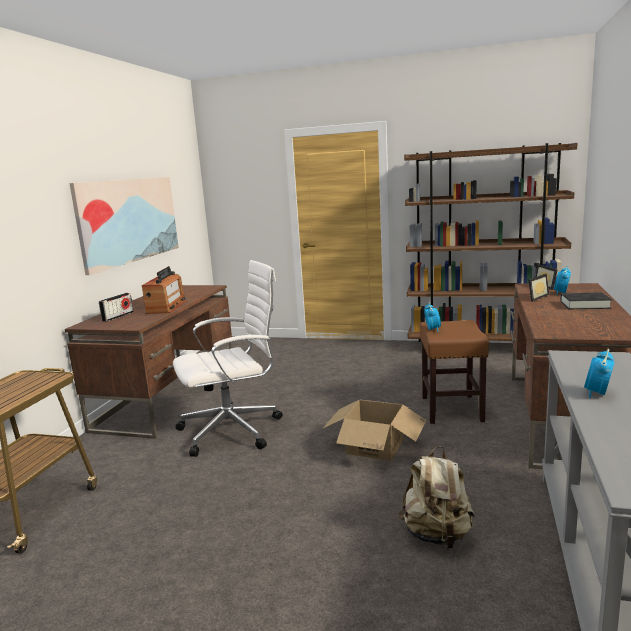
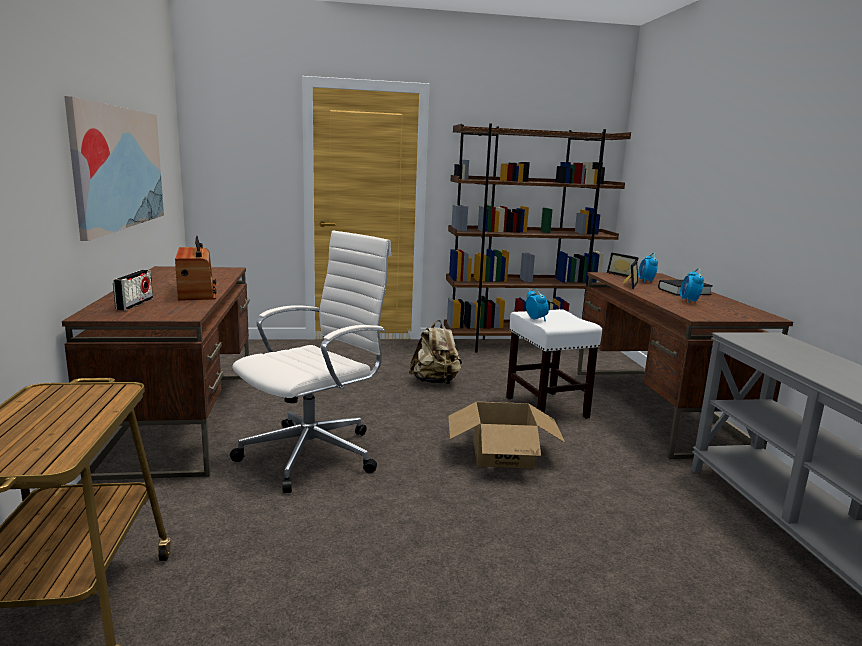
camera: 25 degrees left, 0 degrees up
beige backpack [398,446,475,549] -> beige backpack moved to [409,320,462,385]
brown stool [419,320,489,424] -> white stool [506,309,602,419]
alarm clock [584,349,615,398] -> alarm clock moved to [680,268,704,303]

